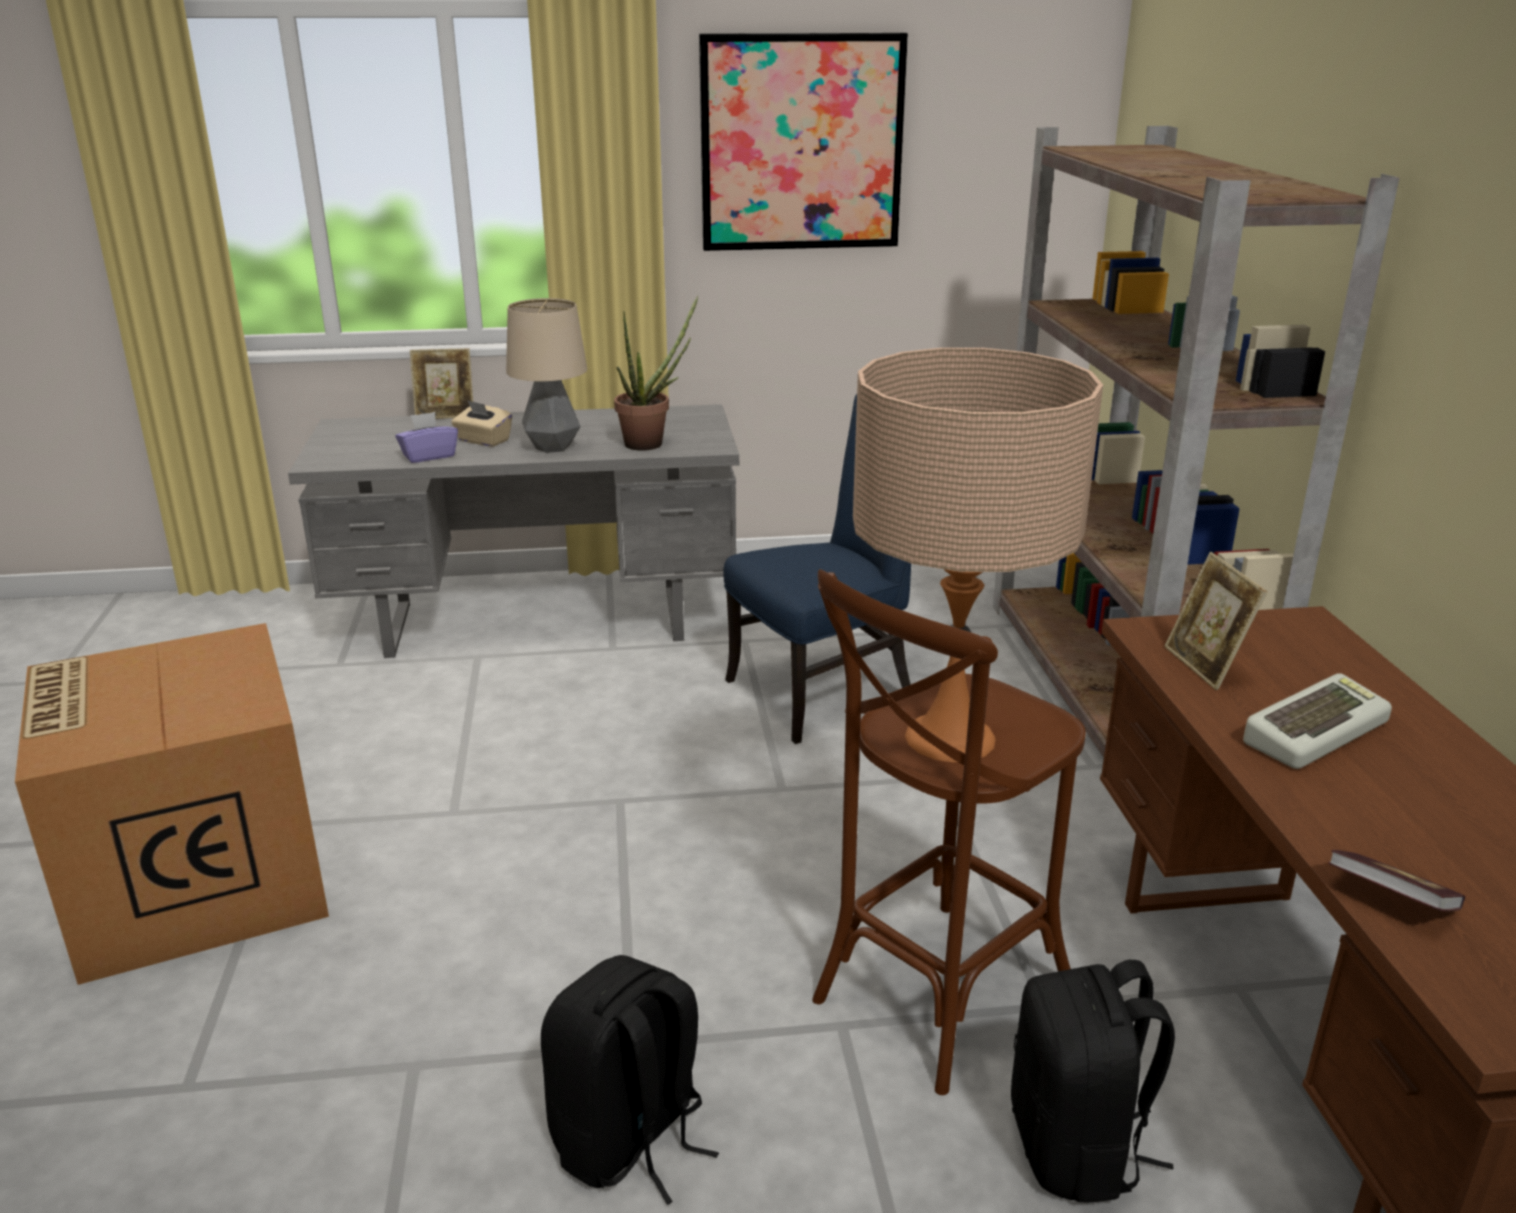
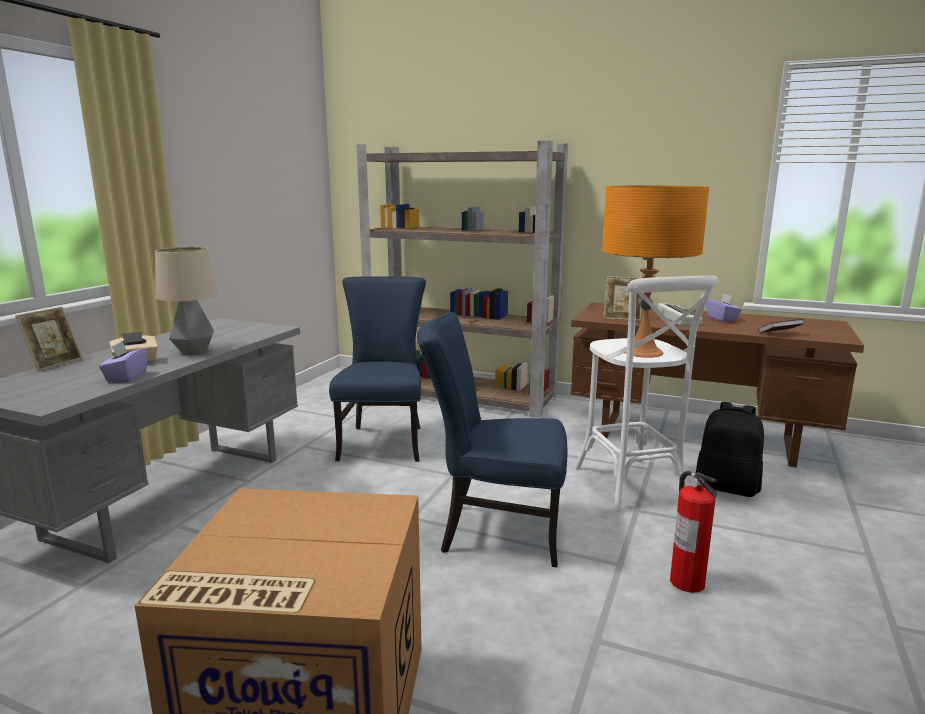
camera: 60 degrees left, 10 degrees down
black backpack [541,955,719,1205] -> fire extinguisher [670,471,717,593]
potted plant [614,296,698,451] -> none
picture [699,33,908,251] -> none
brown stool [812,569,1086,1095] -> white stool [575,275,718,512]
beige table lamp [853,348,1103,762] -> orange table lamp [602,186,709,358]
none -> blue chair [417,312,567,567]
none -> purple tissue box [706,294,742,322]

